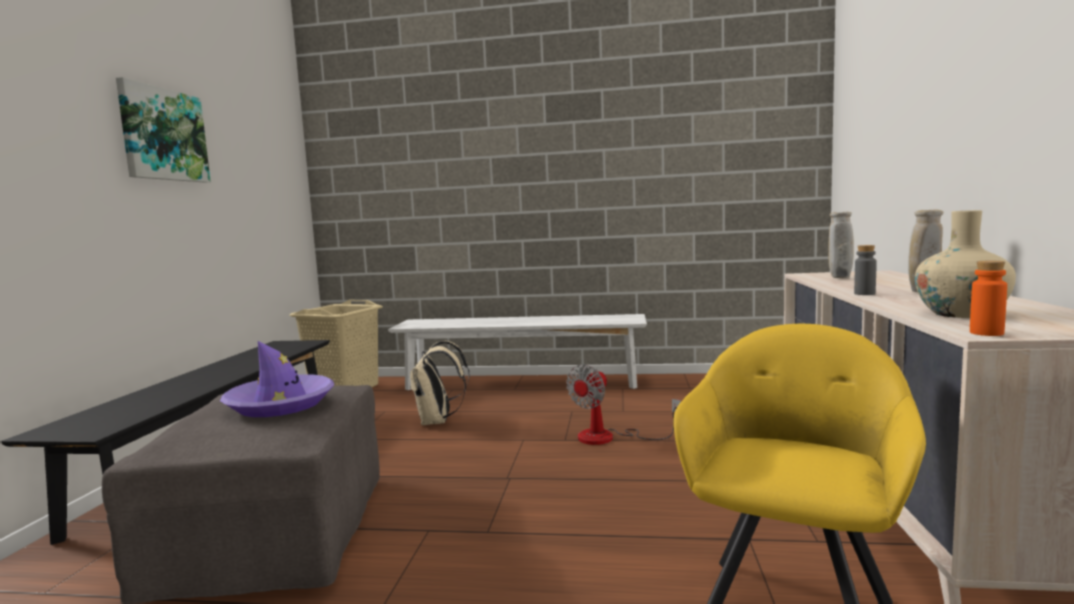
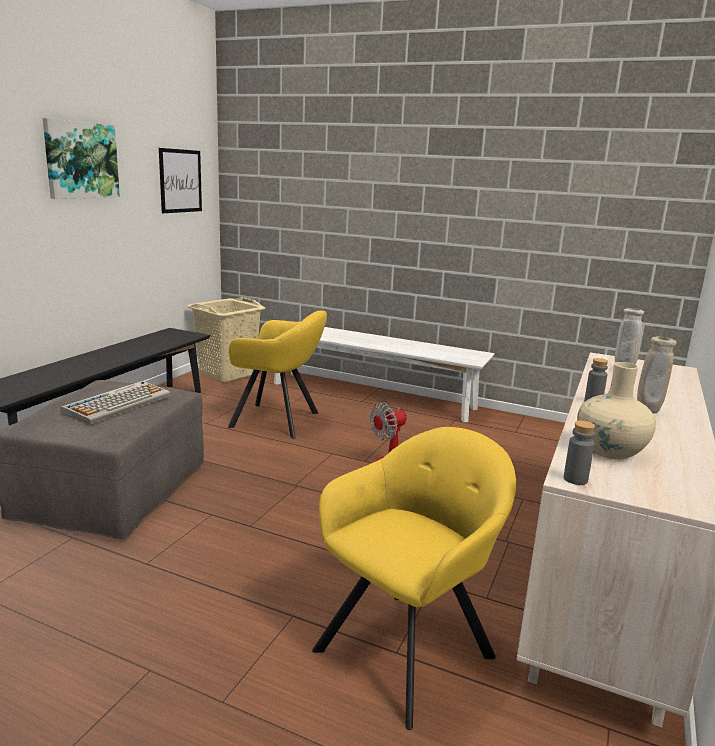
camera: 15 degrees right, 10 degrees up
purple hat [220,341,334,417] -> keyboard [61,381,170,424]
beige backpack [410,341,470,425] -> yellow armchair [228,310,327,439]
orange bottle [970,261,1007,336] -> grey bottle [564,421,595,485]
none -> picture [159,148,202,213]

